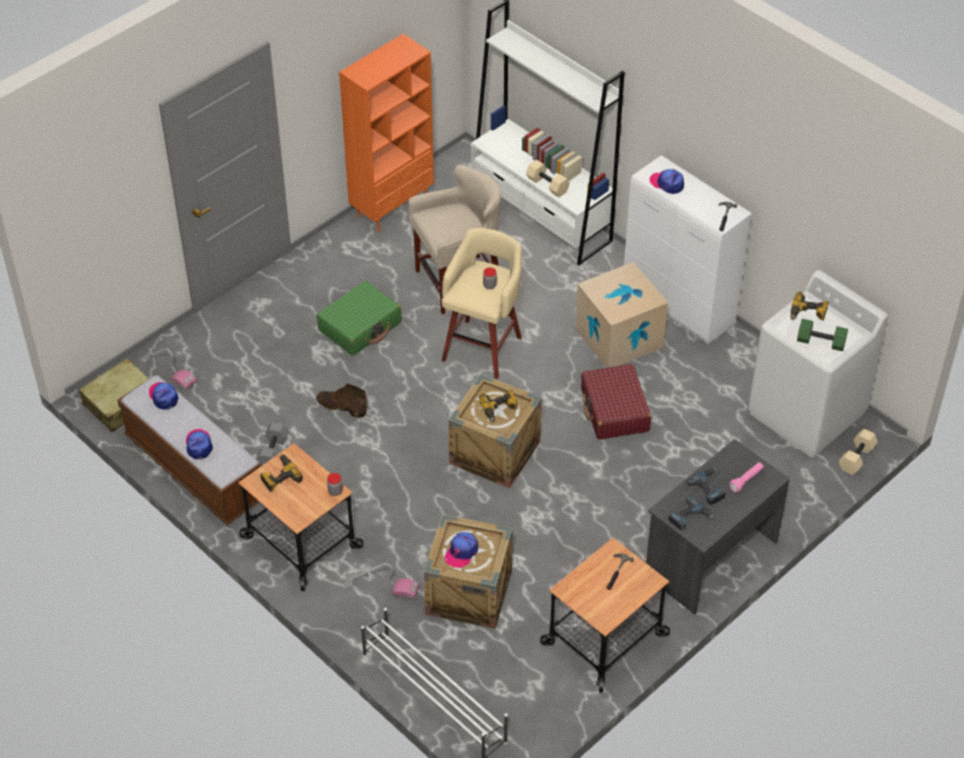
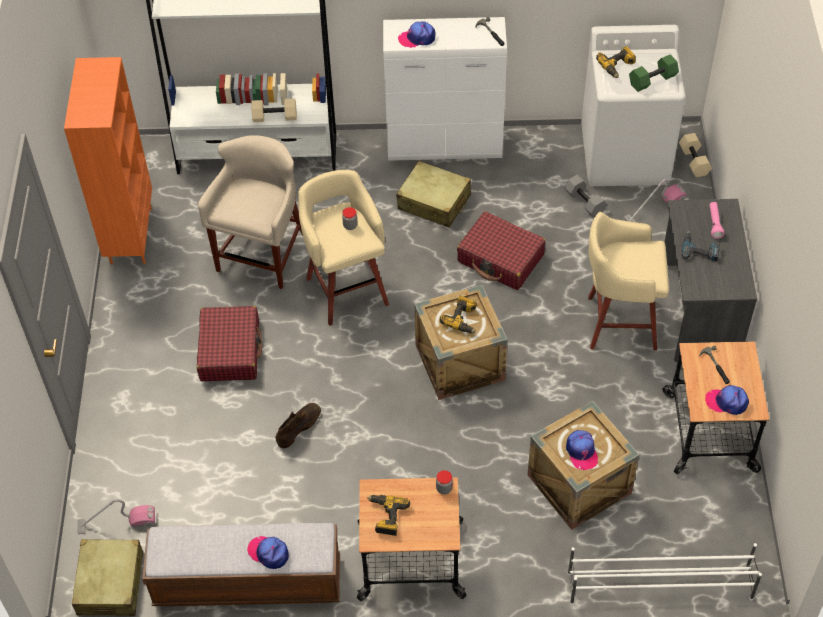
camera: 45 degrees left, 5 degrees up
cap [149,382,178,410] -> cap moved to [705,385,749,415]
grey dumbbell [256,422,289,467] -> grey dumbbell moved to [564,175,607,218]
brown boot [316,384,367,418] -> brown boot turned 150 degrees clockwise [275,403,321,448]
green suitcase [317,281,402,356] -> red suitcase [197,306,262,381]
vacuum cleaner [344,563,419,601] -> vacuum cleaner moved to [624,179,687,223]
cardboard box [575,262,668,368] -> beige suitcase [396,161,471,227]
power drill [668,495,714,531] -> none
none -> beige stool [588,212,669,351]

